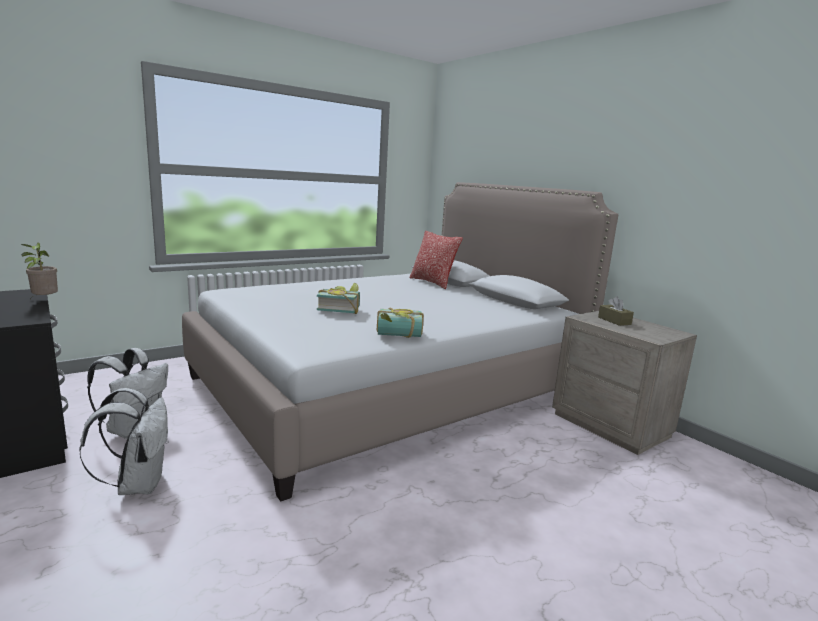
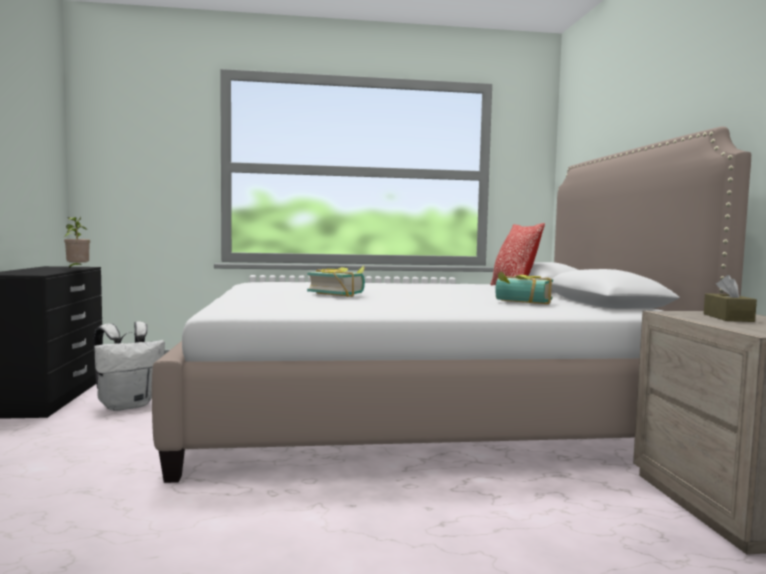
camera: 30 degrees right, 10 degrees down
white backpack [79,388,169,495] -> none
book [377,308,424,338] -> book moved to [496,272,553,304]

